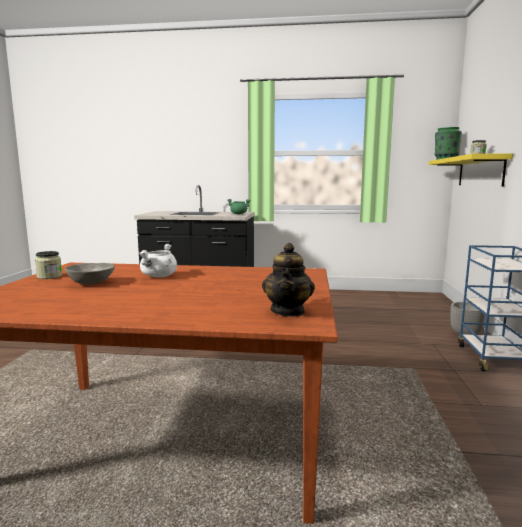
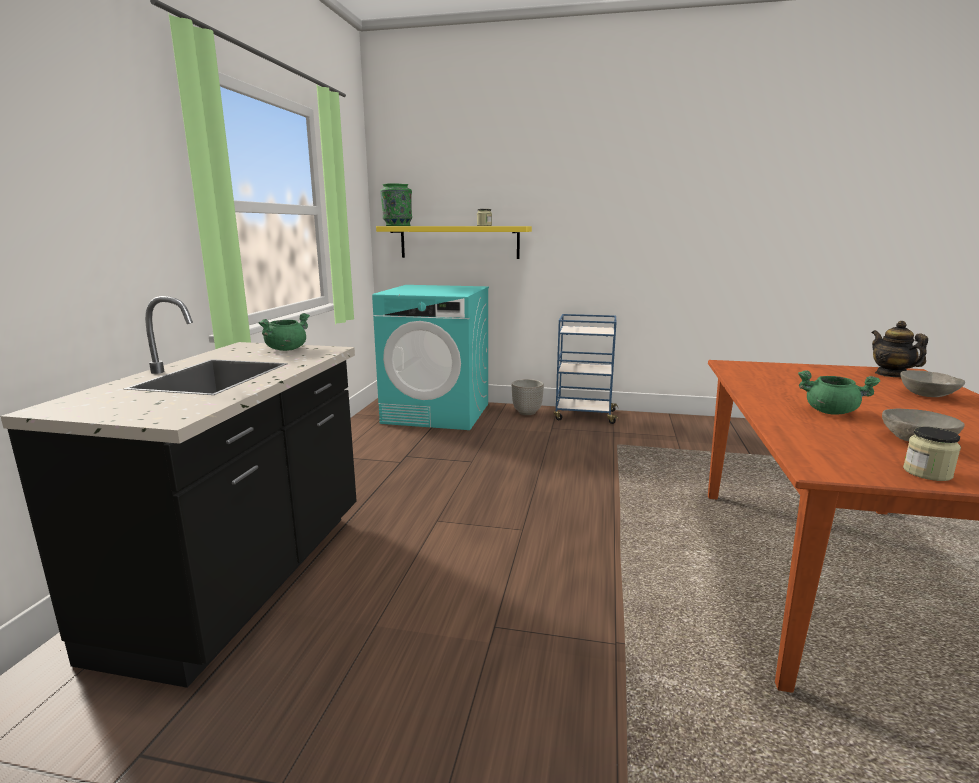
camera: 85 degrees left, 5 degrees up
white cooking pot [139,243,177,278] -> green cooking pot [798,370,880,415]
teapot [262,243,315,317] -> teapot turned 120 degrees counterclockwise [872,321,928,377]
none -> turquoise washing machine [372,285,489,430]
none -> grey bowl [900,370,965,397]

